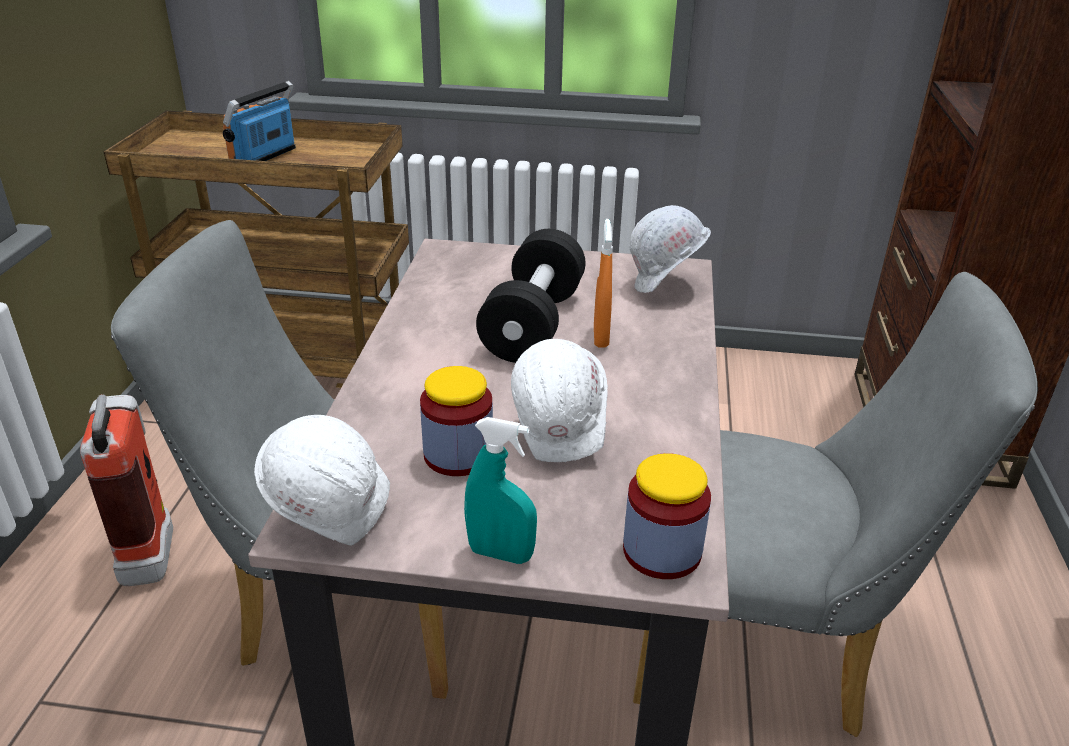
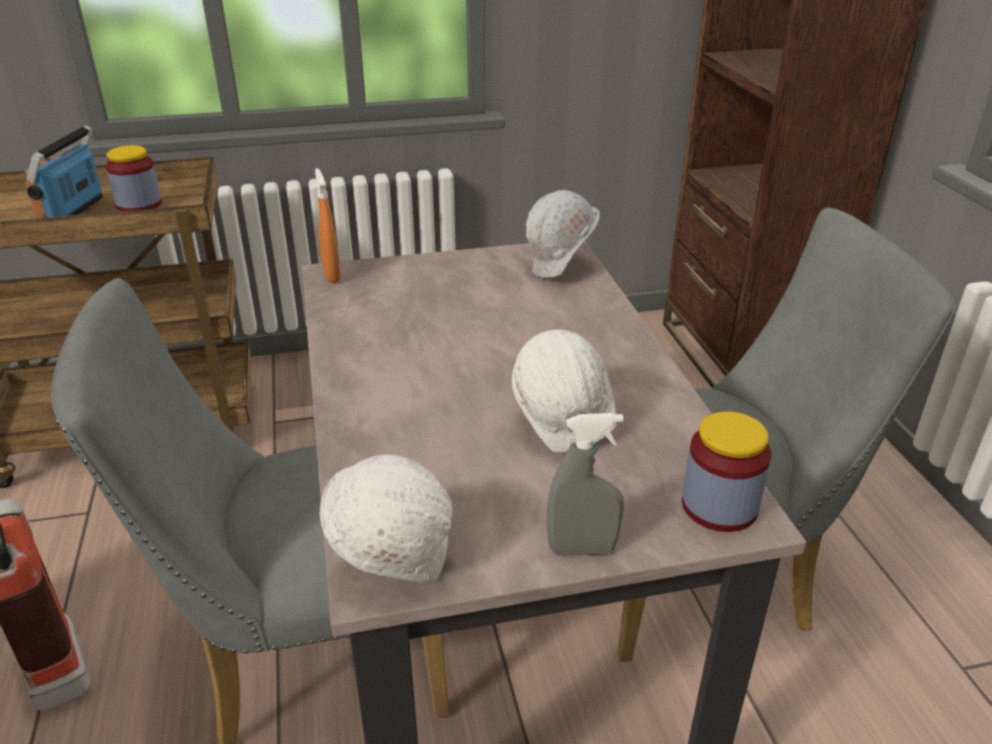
camera: 20 degrees left, 0 degrees up
jar [420,366,493,476] -> jar moved to [106,145,162,211]
turquoise spray bottle [464,417,537,564] -> grey spray bottle [547,413,624,556]
black dumbbell [476,229,585,363] -> none
orange spray bottle [594,219,613,348] -> orange spray bottle moved to [315,168,341,283]

